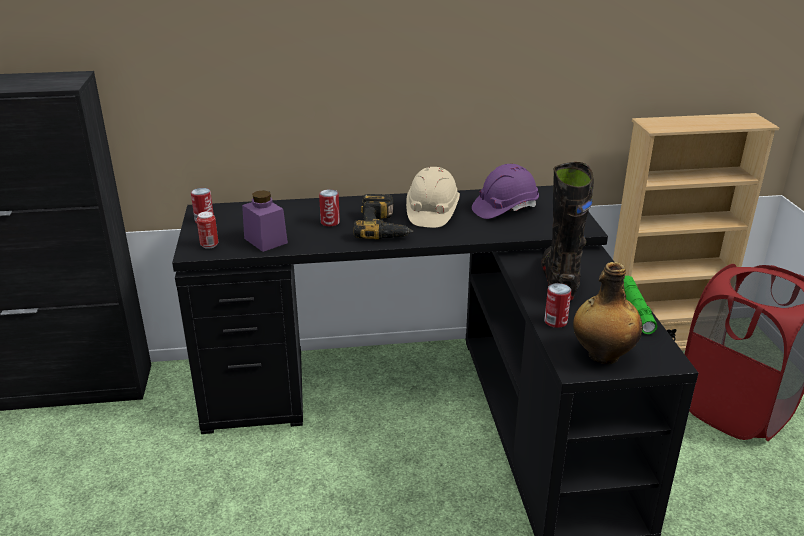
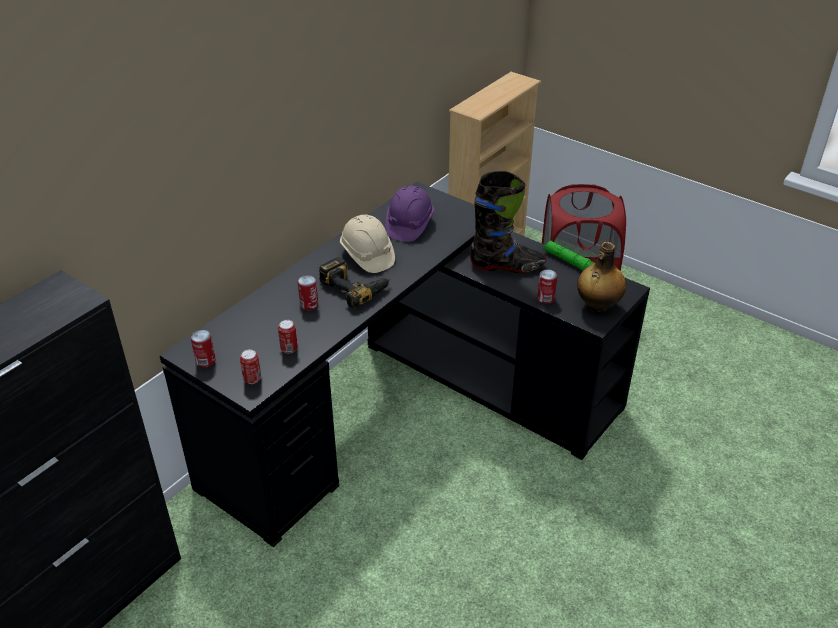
camera: 45 degrees left, 10 degrees up
purple jar [242,190,288,252] -> can [278,320,298,354]
black boot [541,162,594,300] -> black boot turned 135 degrees clockwise [470,171,546,273]

